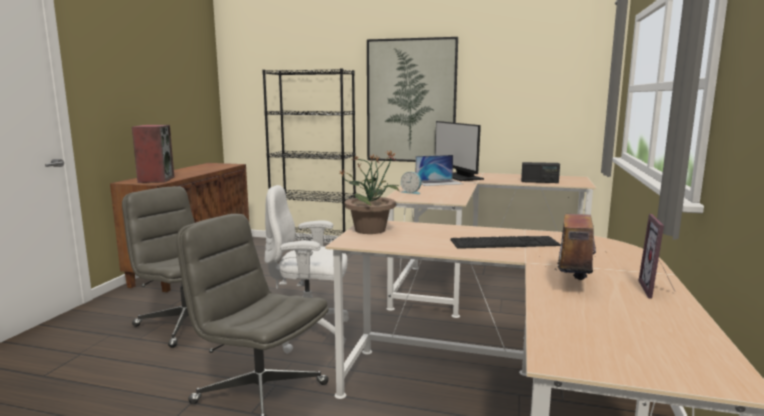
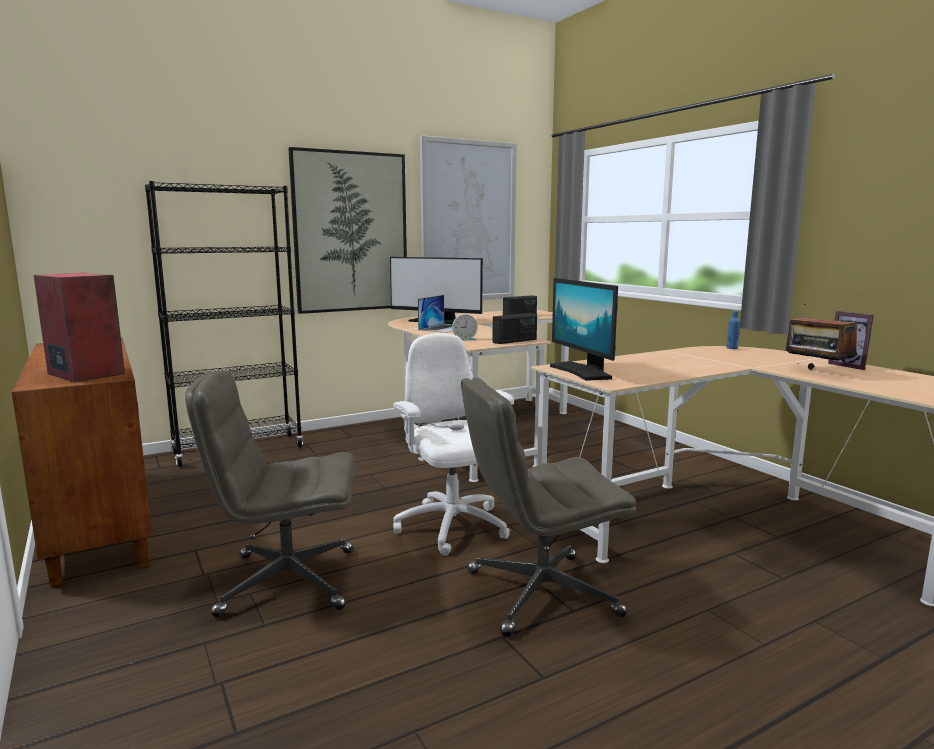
camera: 45 degrees left, 0 degrees up
white office chair [264,185,349,354] -> white office chair turned 105 degrees clockwise [393,333,514,556]
potted plant [338,151,400,234] -> monitor [550,278,618,381]
keyboard [451,236,561,249] -> none
none -> picture [420,135,517,300]
none -> radio [493,313,537,344]
none -> blue bottle [726,311,740,349]

